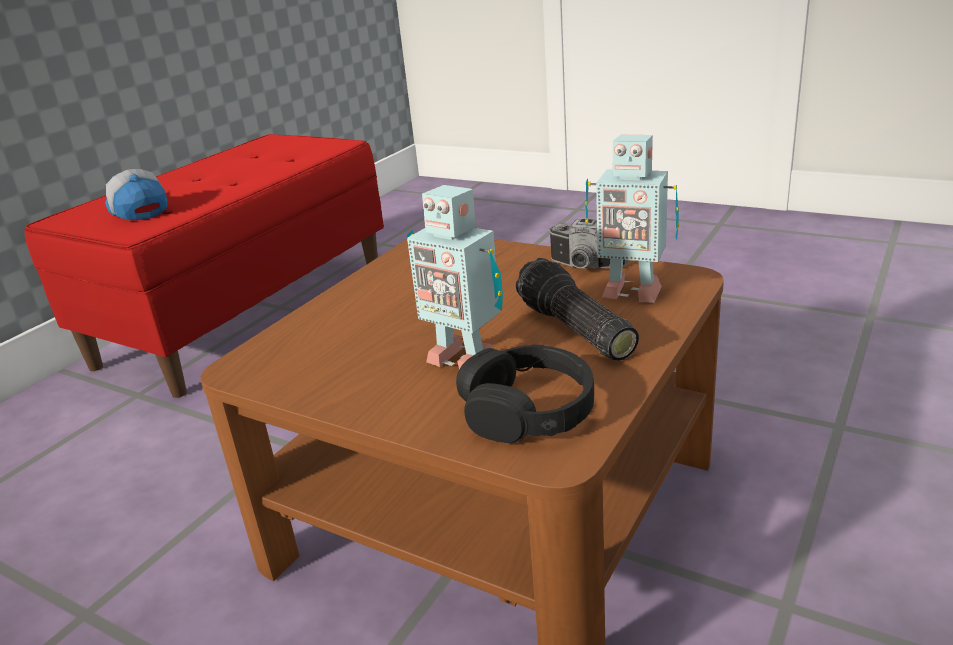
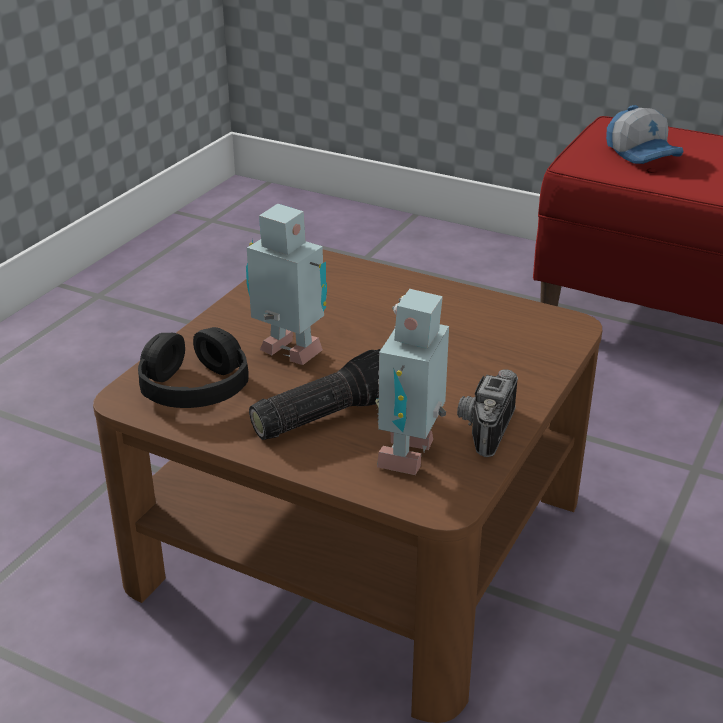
camera: 85 degrees right, 5 degrees up
cap [105,169,167,220] -> cap turned 105 degrees clockwise [606,105,684,164]
toy robot [407,185,503,369] -> toy robot turned 90 degrees clockwise [246,204,327,365]

